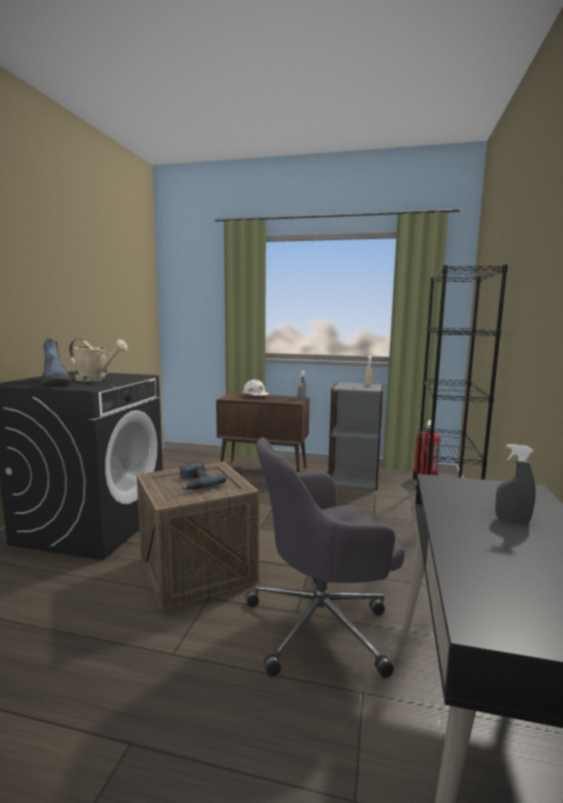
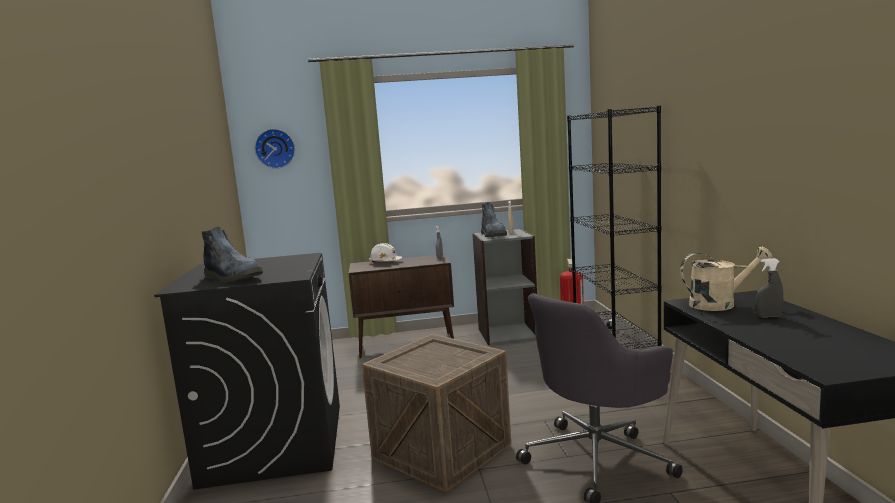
camera: 20 degrees left, 0 degrees up
beige watering can [69,339,128,382] -> beige watering can moved to [680,246,772,311]
power drill [179,462,227,490] -> none
none -> wall clock [255,129,295,169]
none -> boot [481,202,507,237]

